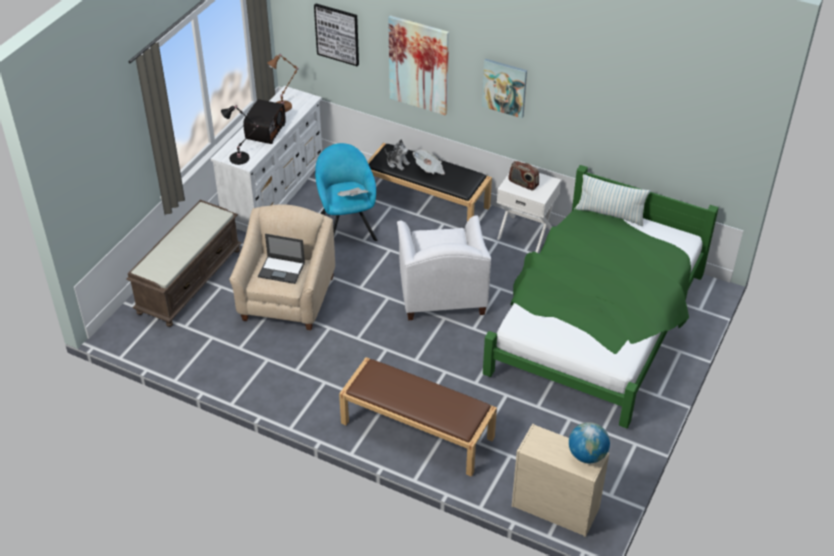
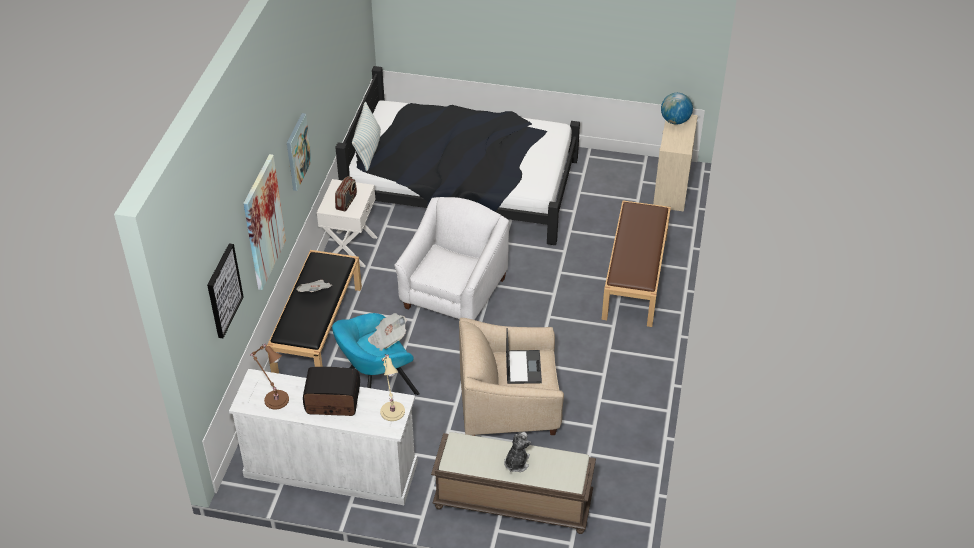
camera: 105 degrees left, 0 degrees up
black table lamp [221,106,259,165] -> beige table lamp [380,354,405,421]
plush toy [385,139,410,170] -> plush toy moved to [504,432,531,472]
white armchair [397,215,491,320] -> white armchair turned 45 degrees counterclockwise [394,197,509,320]
green bed [483,165,719,428] -> black bed [335,66,580,245]

